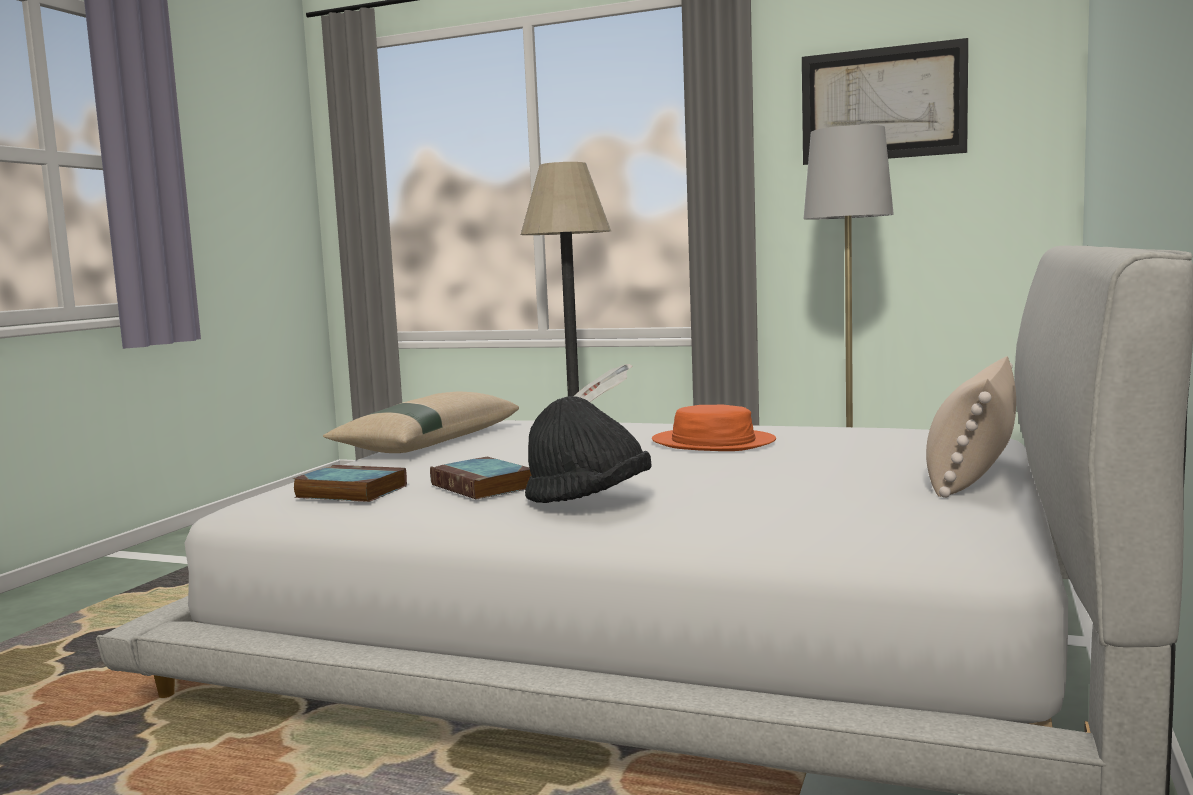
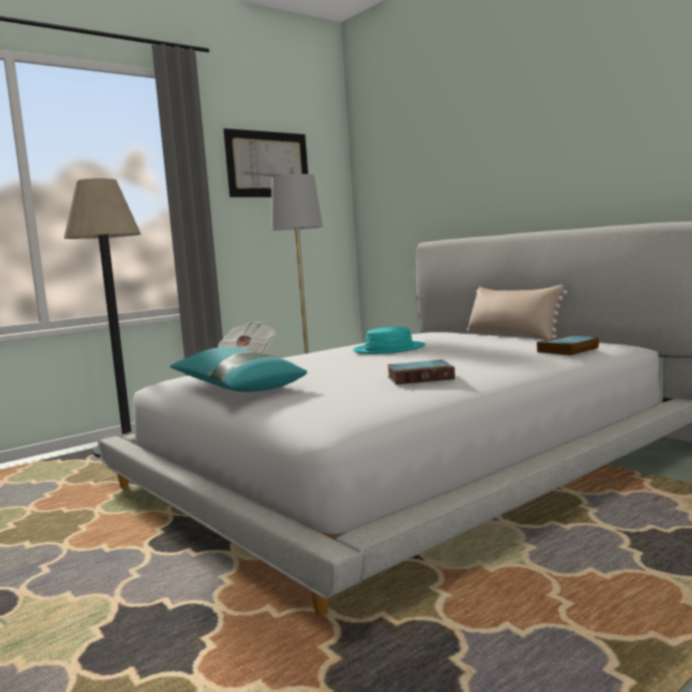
camera: 60 degrees left, 0 degrees up
book [293,465,407,502] -> book moved to [537,335,599,355]
beige pillow [323,391,519,453] -> turquoise pillow [170,347,307,392]
black hat [525,396,652,503] -> none
orange hat [652,405,776,451] -> turquoise hat [353,327,425,354]

